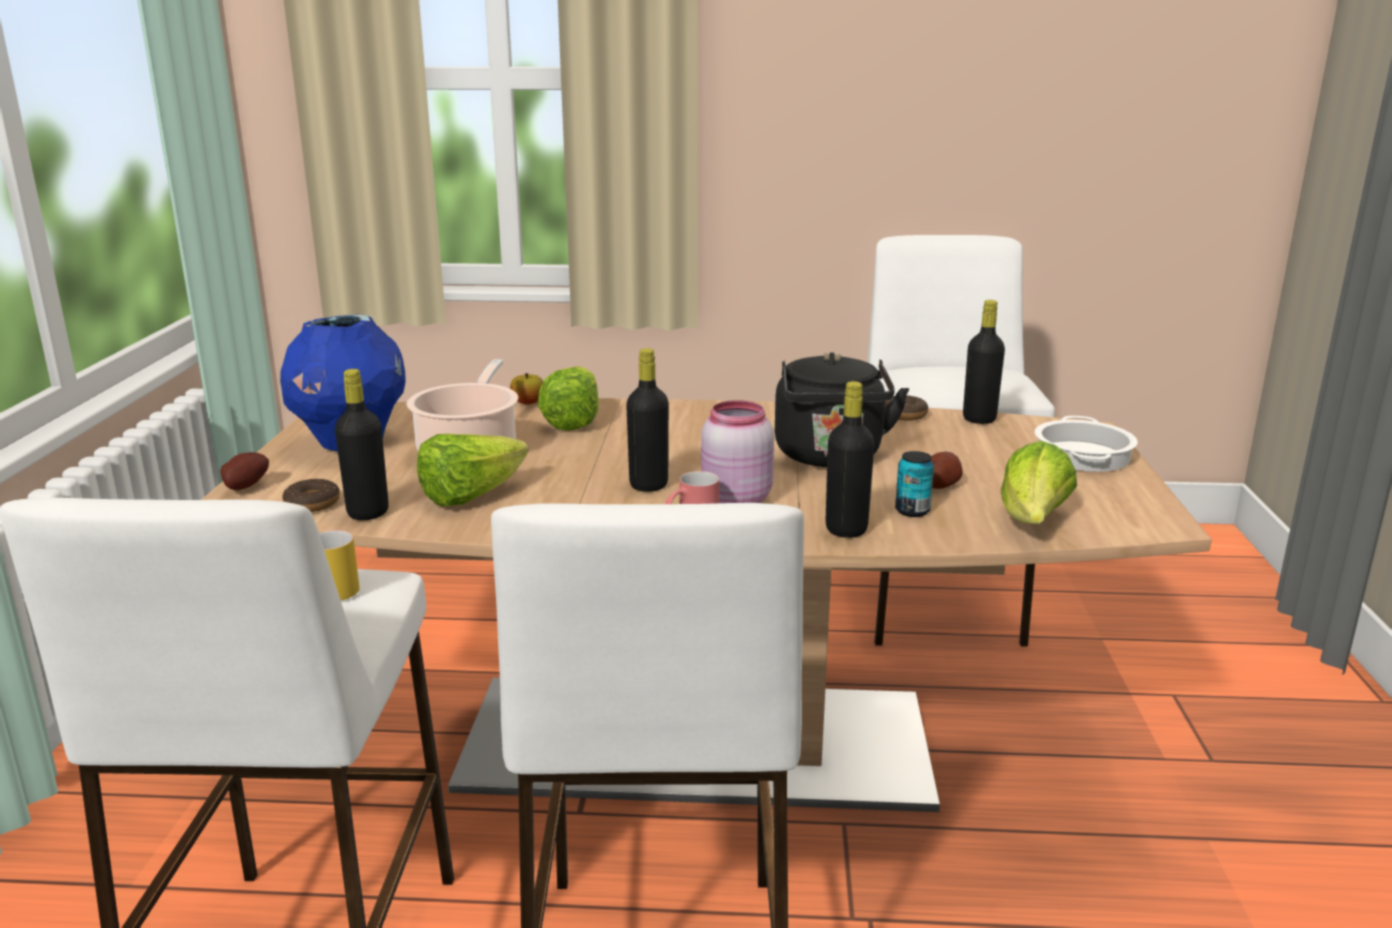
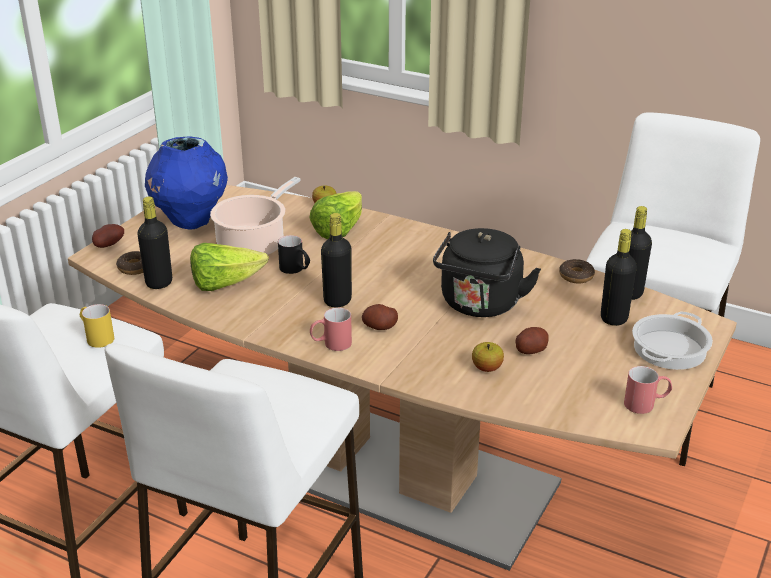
camera: 25 degrees right, 10 degrees up
pink jar [701,400,774,503] -> potato [362,304,398,330]
black bottle [826,381,875,538] -> black bottle moved to [601,229,637,326]
can [895,451,934,517] -> apple [472,342,504,372]
lettuce [1001,441,1077,524] -> none
none -> black mug [278,235,310,274]
none -> red mug [624,366,672,414]

